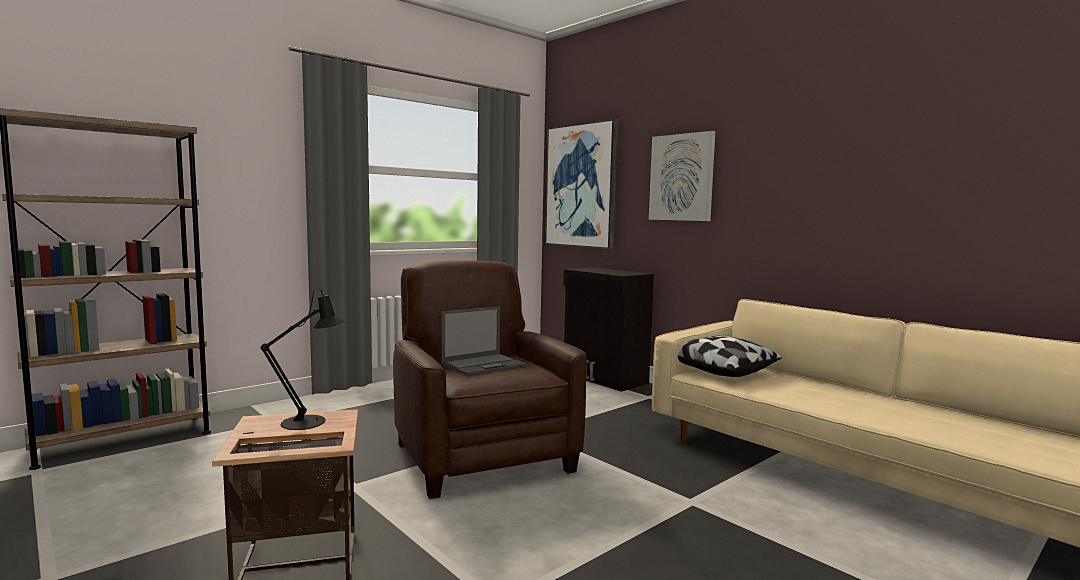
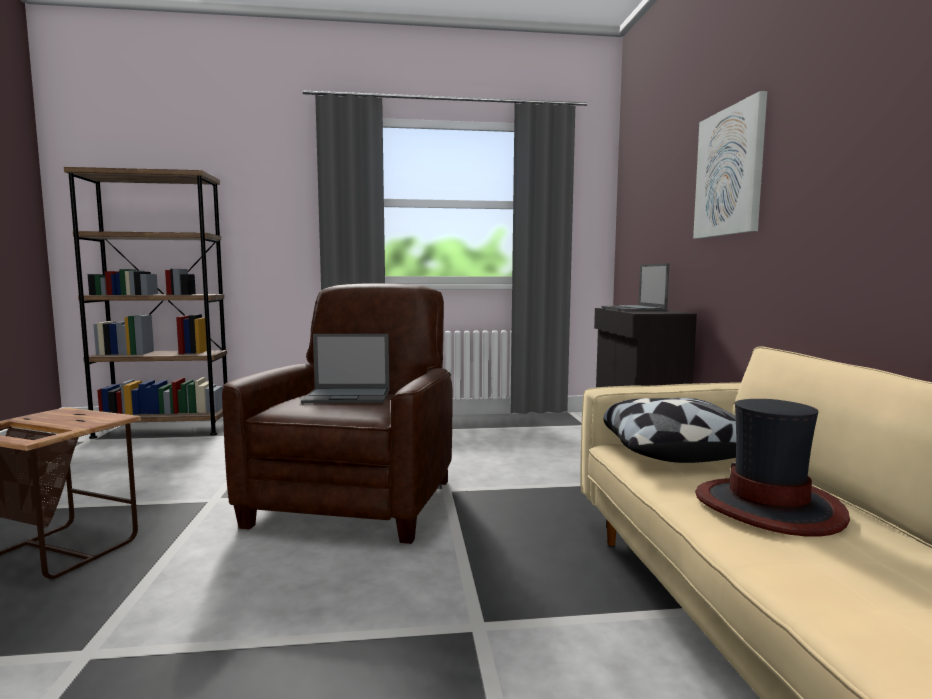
camera: 35 degrees right, 0 degrees up
black table lamp [261,288,346,430] -> none
picture [545,118,619,250] -> none
none -> laptop [601,263,669,311]
none -> hat [695,399,850,537]

